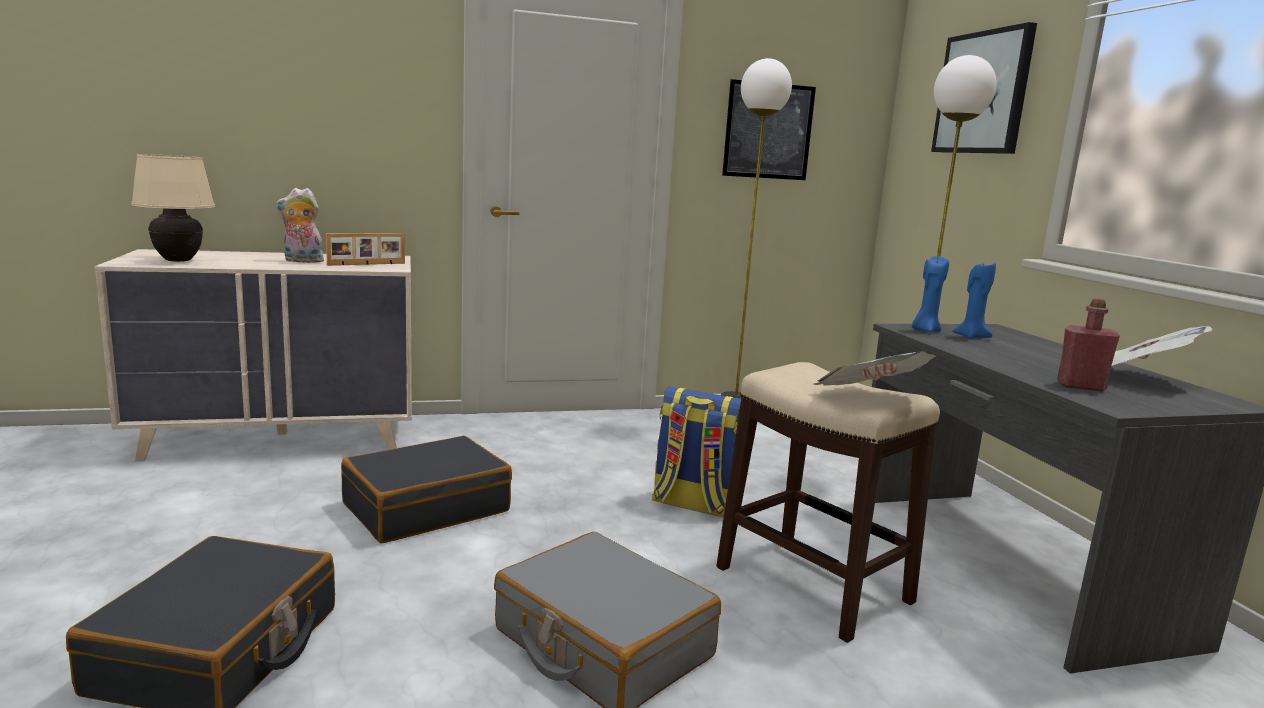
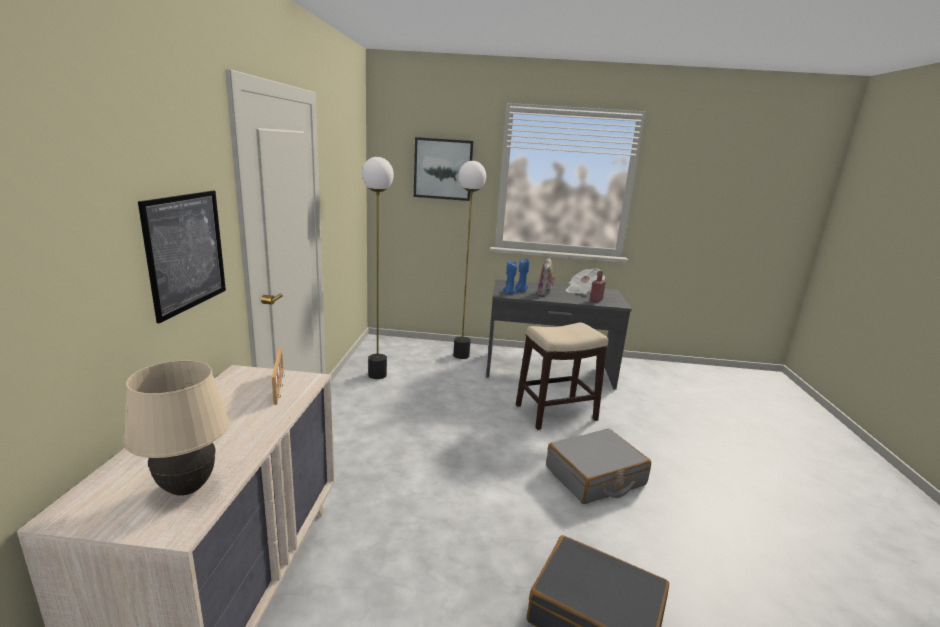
camera: 70 degrees left, 5 degrees up
plush toy [276,188,326,263] -> plush toy moved to [537,258,555,296]
black suitcase [341,436,512,543] -> none
backpack [652,386,741,517] -> none
picture [722,79,816,180] -> picture moved to [138,191,226,323]
newspaper [814,351,936,386] -> none

